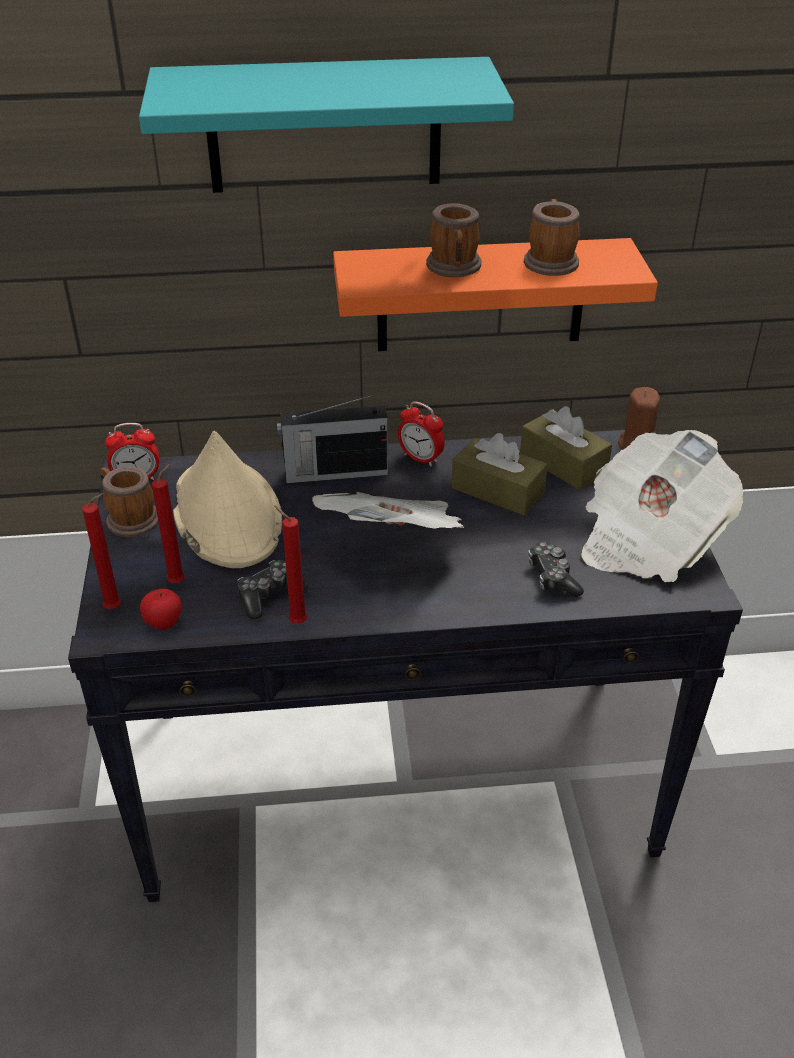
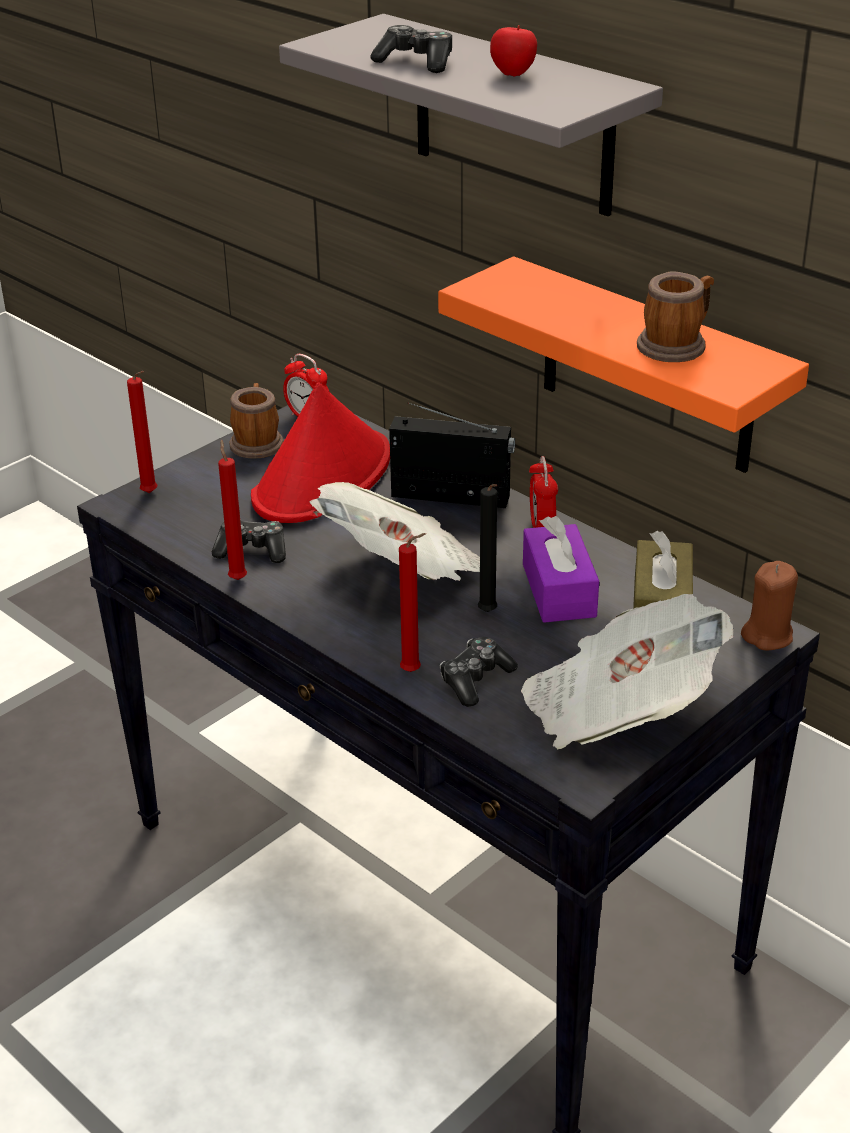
camera: 50 degrees right, 5 degrees down
turquoise shelf [139,57,514,193] -> grey shelf [279,14,663,216]
apple [140,589,182,630] -> apple moved to [490,25,537,77]
red candle [152,464,185,583] -> red candle moved to [399,533,426,672]
beige hat [173,431,282,568] -> red hat [251,382,390,523]
radio [277,395,388,483] -> radio turned 150 degrees clockwise [389,403,515,508]
mug [426,203,481,277] -> none
brown tissue box [451,433,548,516] -> purple tissue box [523,516,599,623]
none -> game controller [370,25,452,73]
none -> black candle [478,484,497,612]

